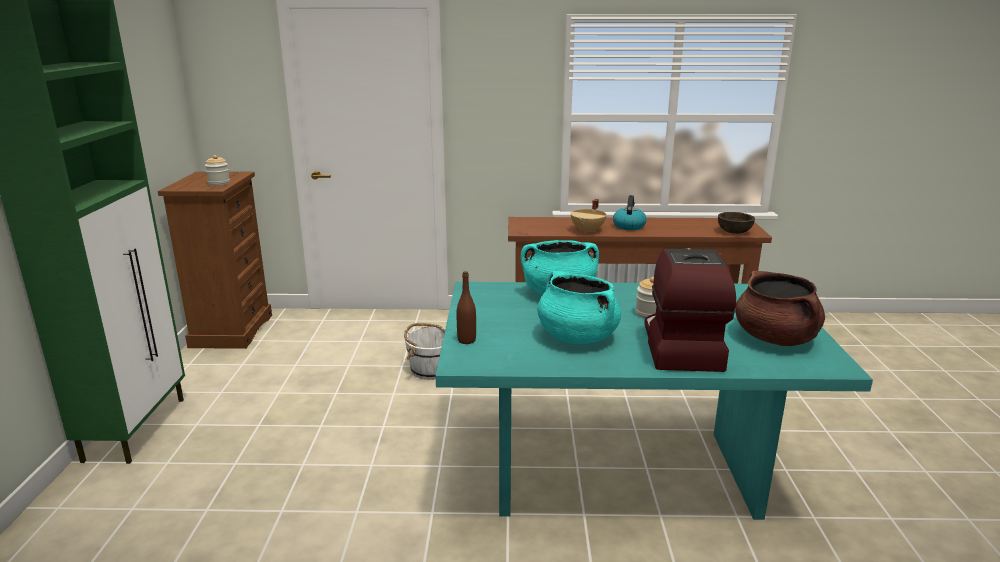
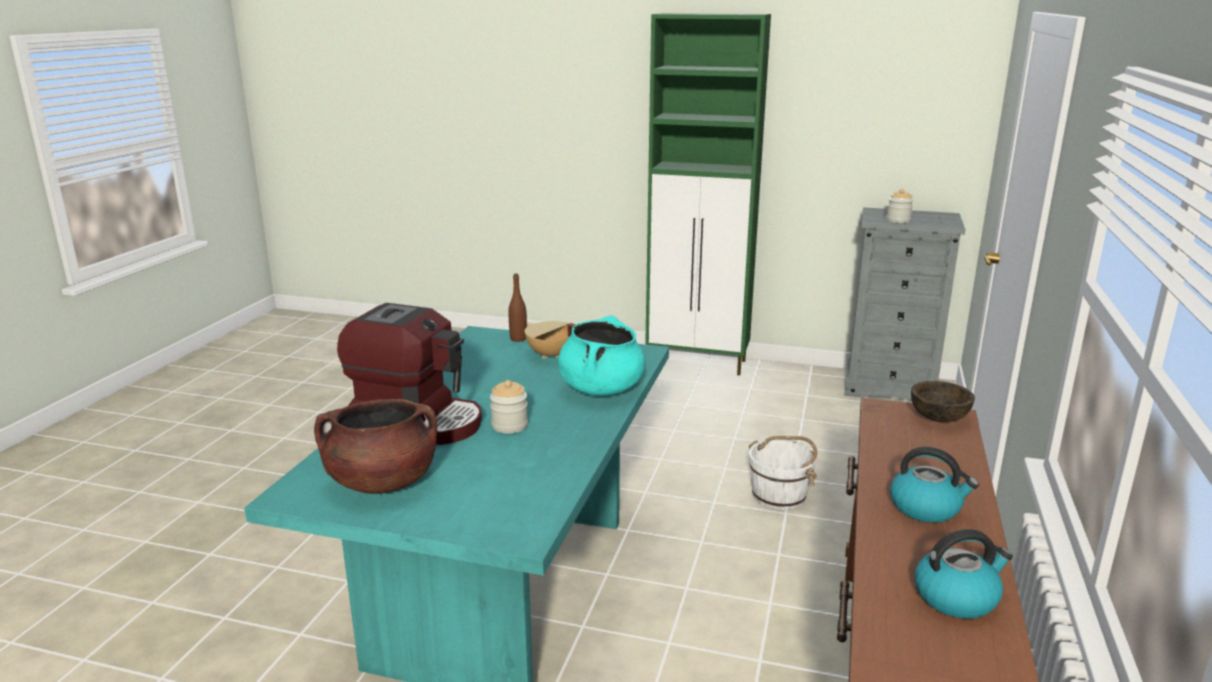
camera: 105 degrees right, 0 degrees up
brown dresser [158,172,272,349] -> grey dresser [844,207,966,401]
turquoise cooking pot [537,270,621,344] -> none
beige cooking pot [570,199,607,234] -> beige cooking pot moved to [525,321,576,359]
brown bowl [718,212,755,234] -> brown bowl moved to [911,381,975,422]
none -> kettle [915,529,1013,619]

